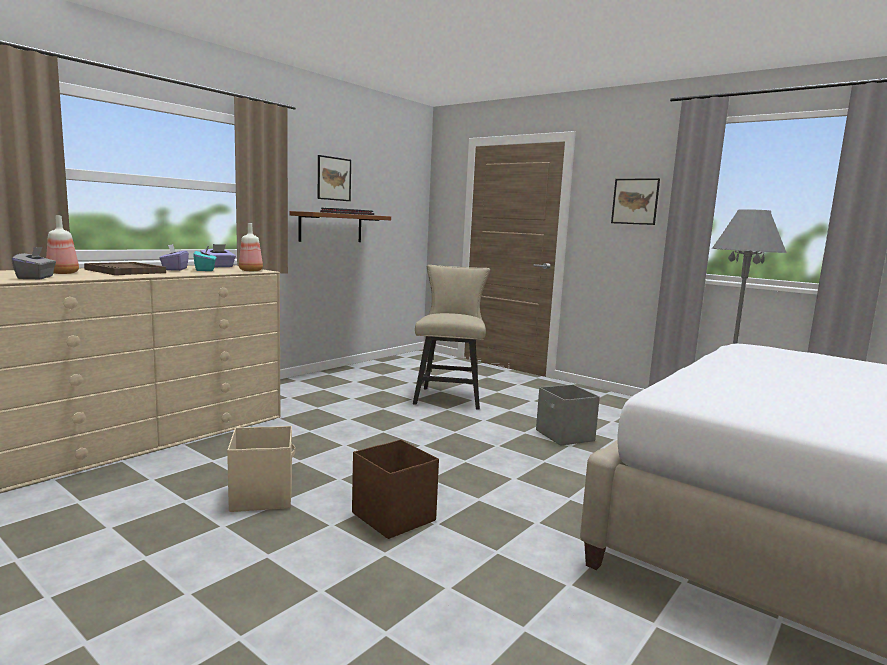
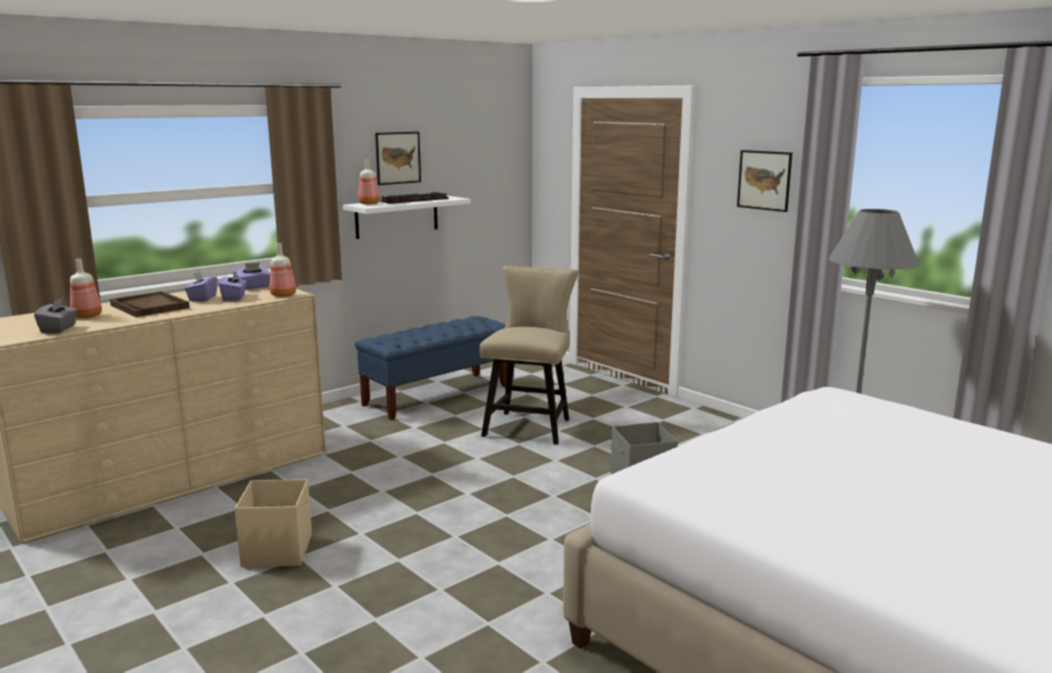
camera: 10 degrees right, 5 degrees up
turquoise tissue box [193,246,217,271] -> purple tissue box [219,270,247,301]
brown shelf [289,211,391,242] -> white shelf [343,196,470,239]
brown storage box [352,439,439,539] -> none
none -> blue bench [355,316,507,420]
none -> bottle [358,159,380,204]

